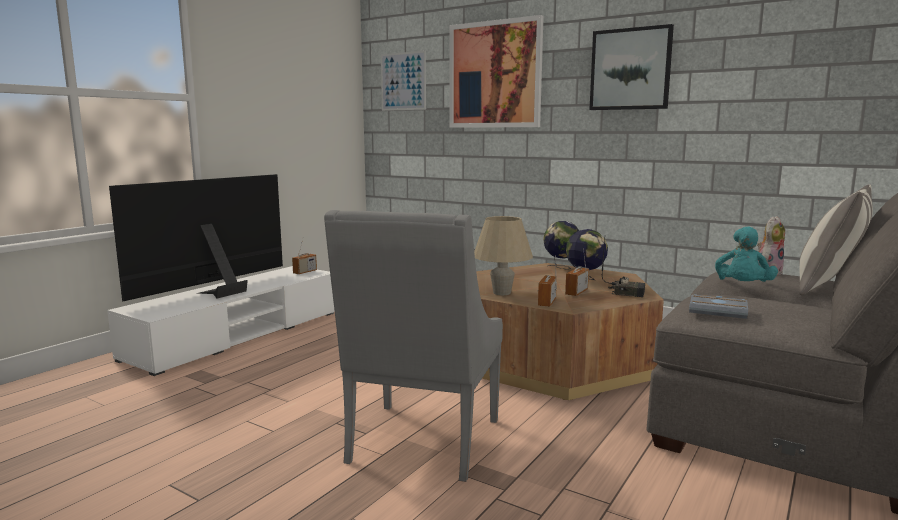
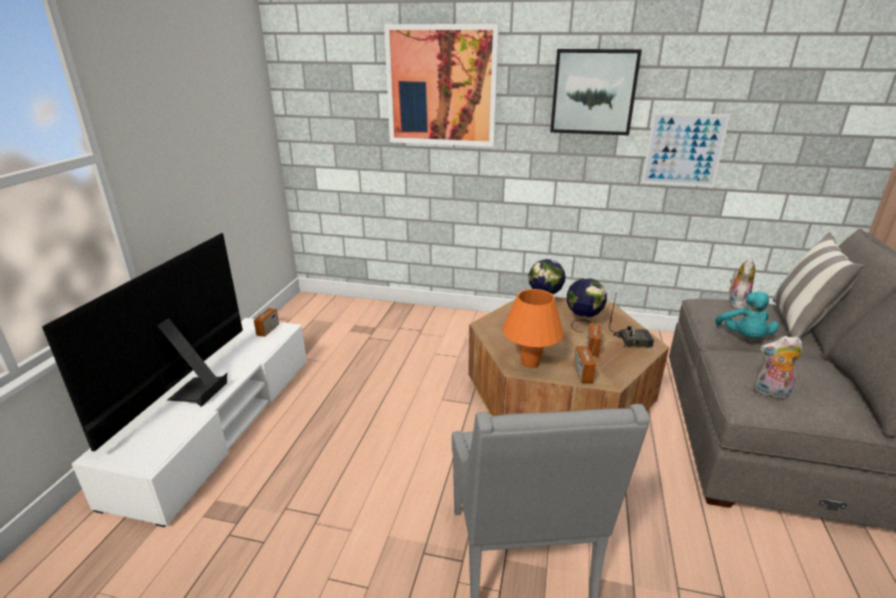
camera: 20 degrees left, 15 degrees up
picture [381,50,426,111] -> picture moved to [642,112,730,187]
beige table lamp [474,216,533,295] -> orange table lamp [503,289,564,368]
grey book [689,294,748,319] -> plush toy [754,336,802,399]

